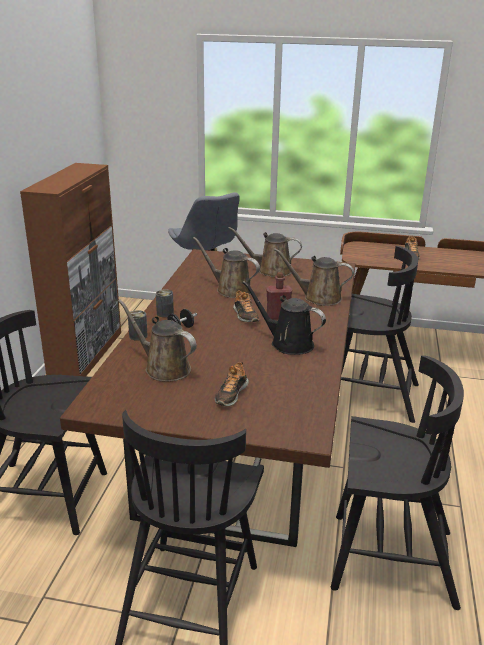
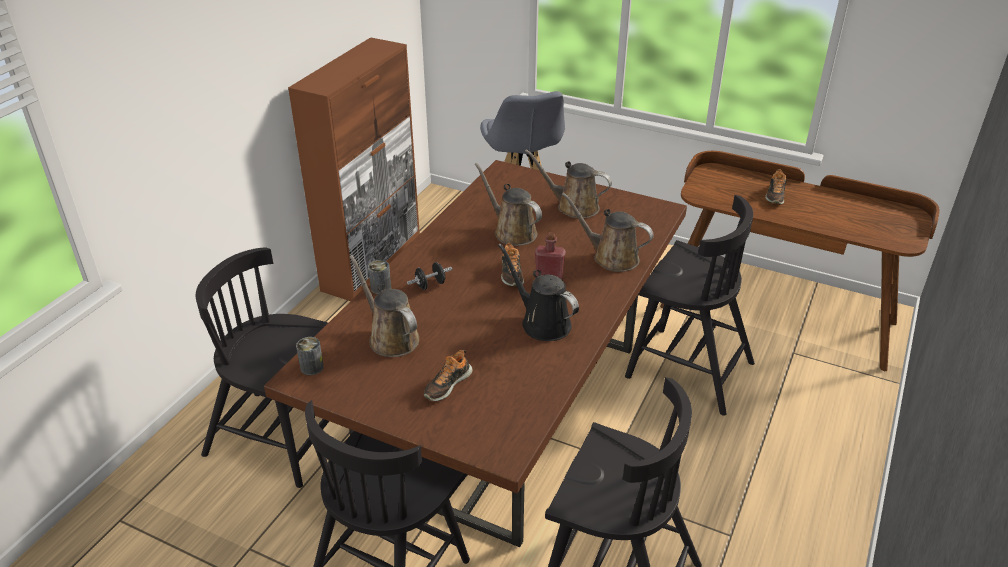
camera: 15 degrees right, 10 degrees up
can [156,289,174,317] -> can moved to [296,337,324,375]

